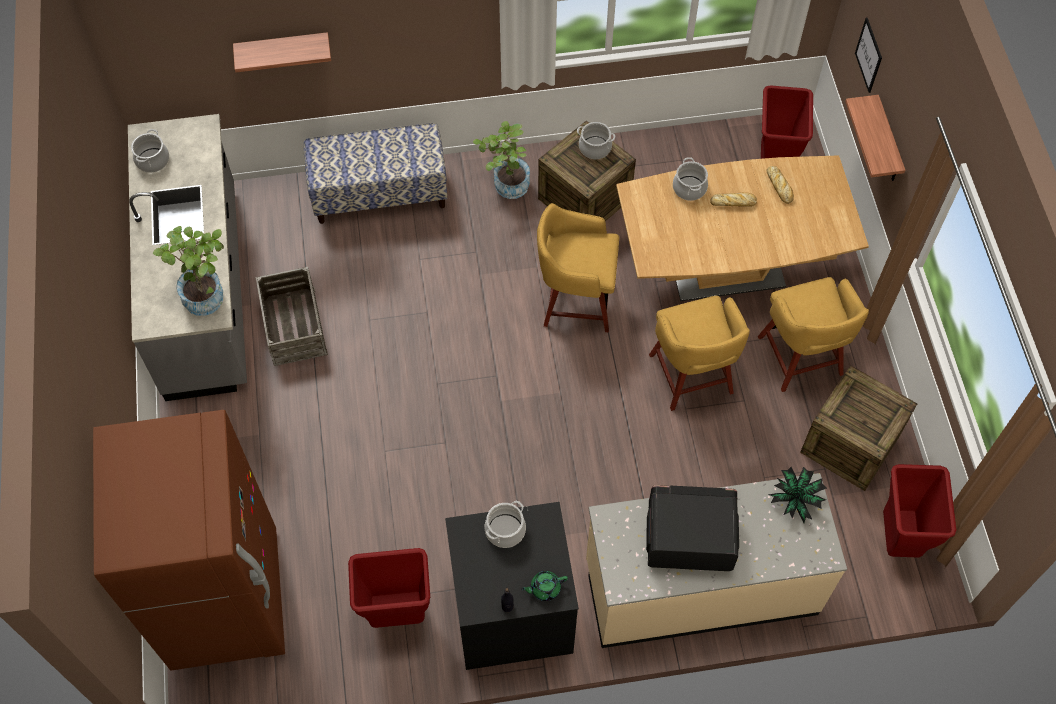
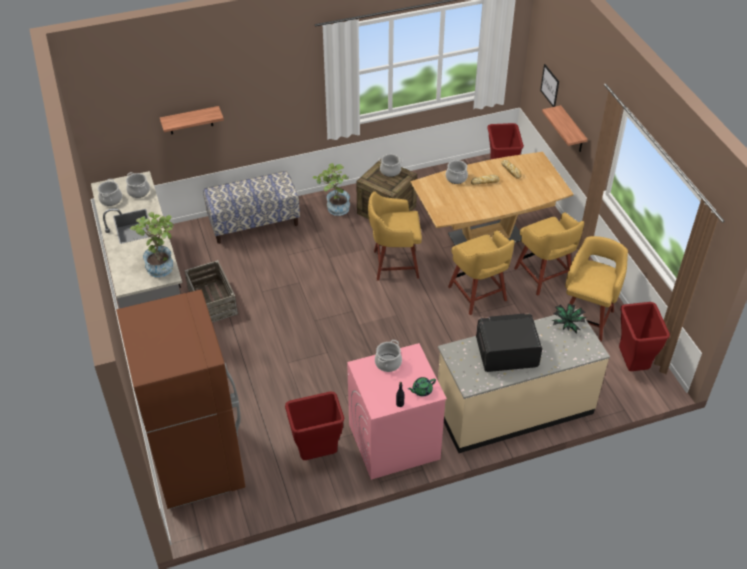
camera: 10 degrees left, 15 degrees down
black washing machine [445,502,579,670] -> pink washing machine [347,343,447,480]
crate [800,365,917,491] -> yellow stool [565,236,628,342]
none -> cooking pot [126,172,150,198]

